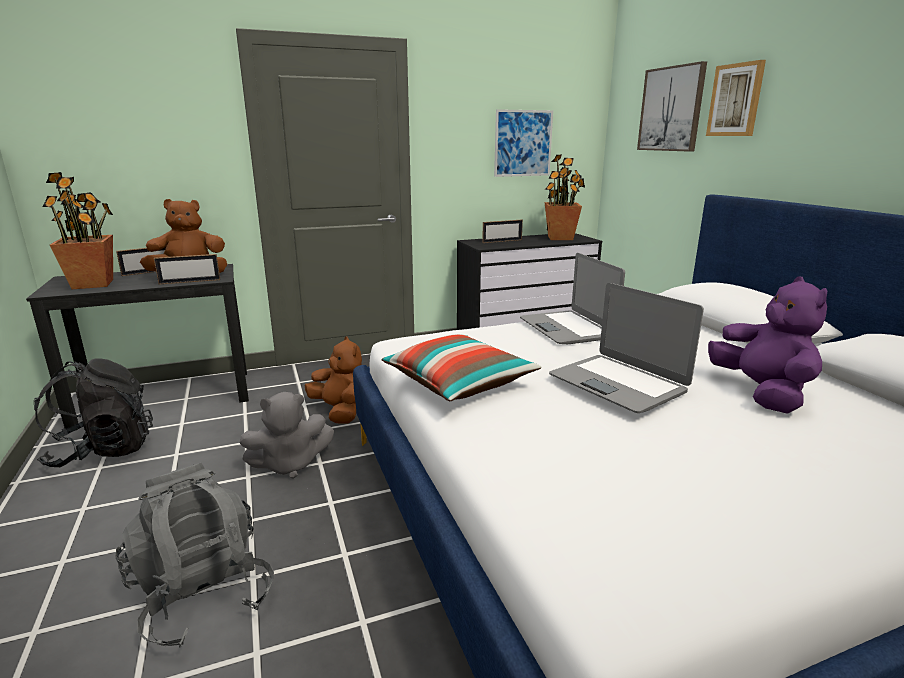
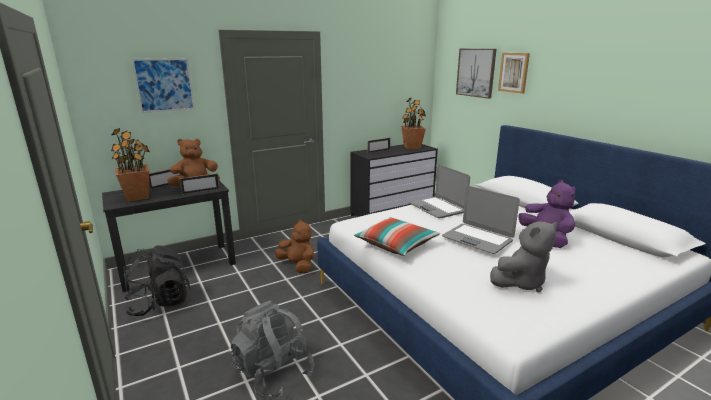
camera: 10 degrees left, 0 degrees up
grey plush toy [239,392,334,479] -> grey plush toy moved to [490,221,558,292]
picture [494,109,553,177] -> picture moved to [132,58,195,113]

